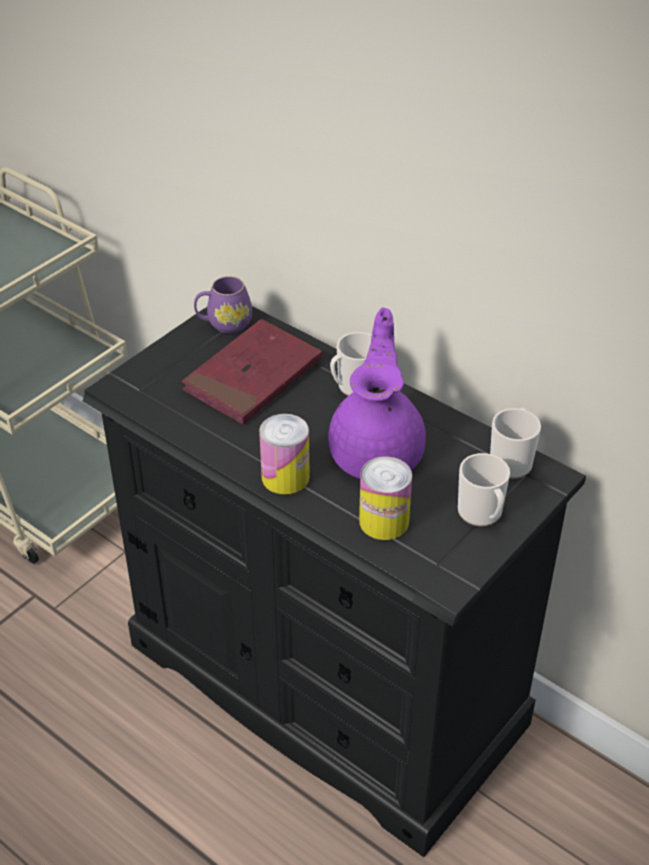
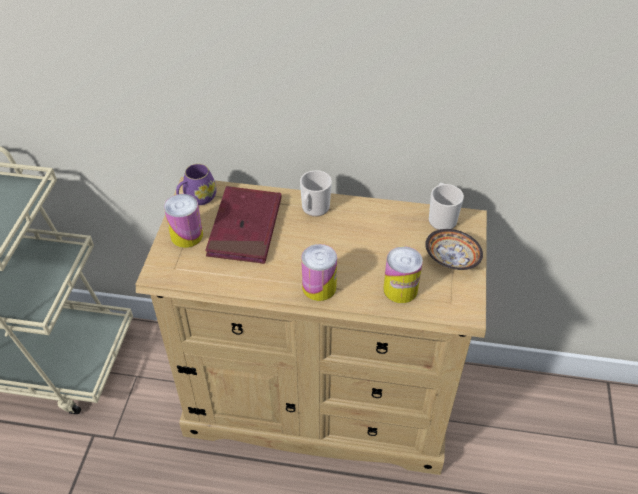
camera: 30 degrees left, 5 degrees up
black dresser [83,306,586,857] -> beige dresser [135,177,487,475]
purple teapot [328,307,426,479] -> none
mug [458,453,510,526] -> bowl [425,229,483,270]
none -> can [164,194,203,248]

